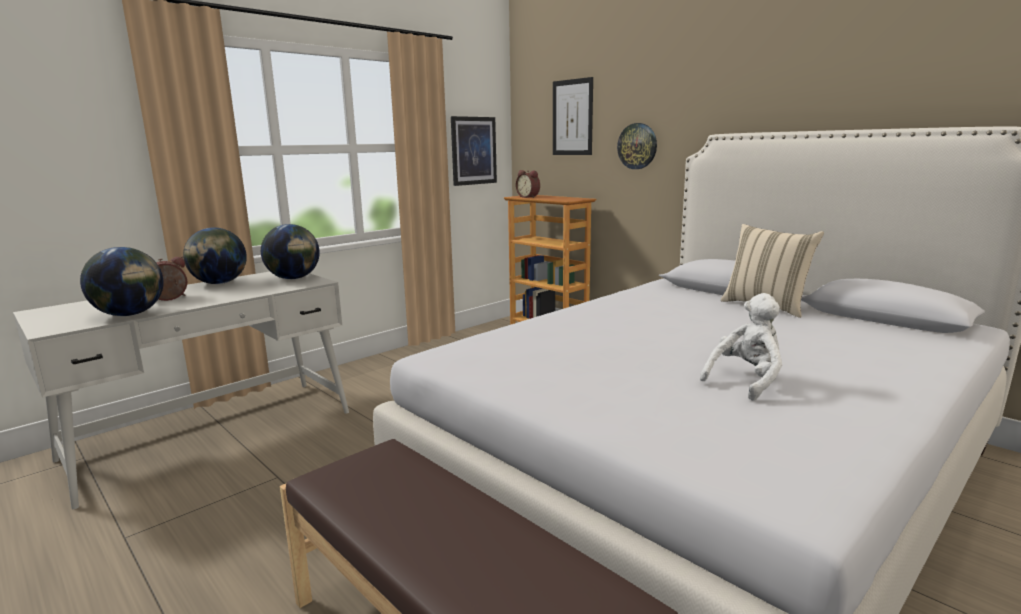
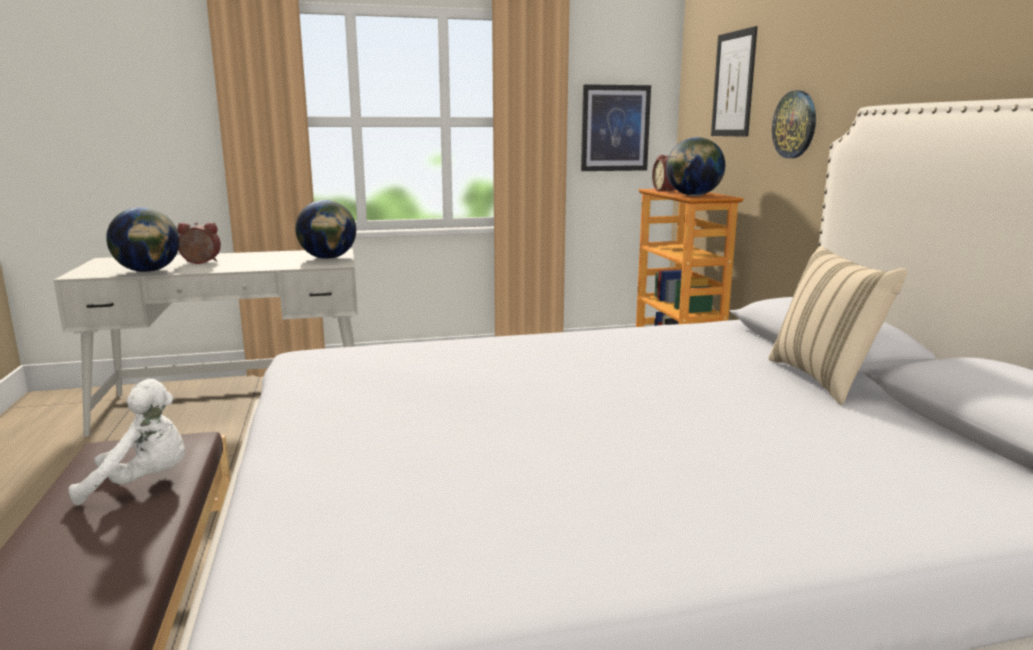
camera: 30 degrees right, 0 degrees up
globe [183,228,247,284] -> globe moved to [666,137,725,196]
white plush toy [700,293,782,401] -> white plush toy moved to [68,379,185,505]

